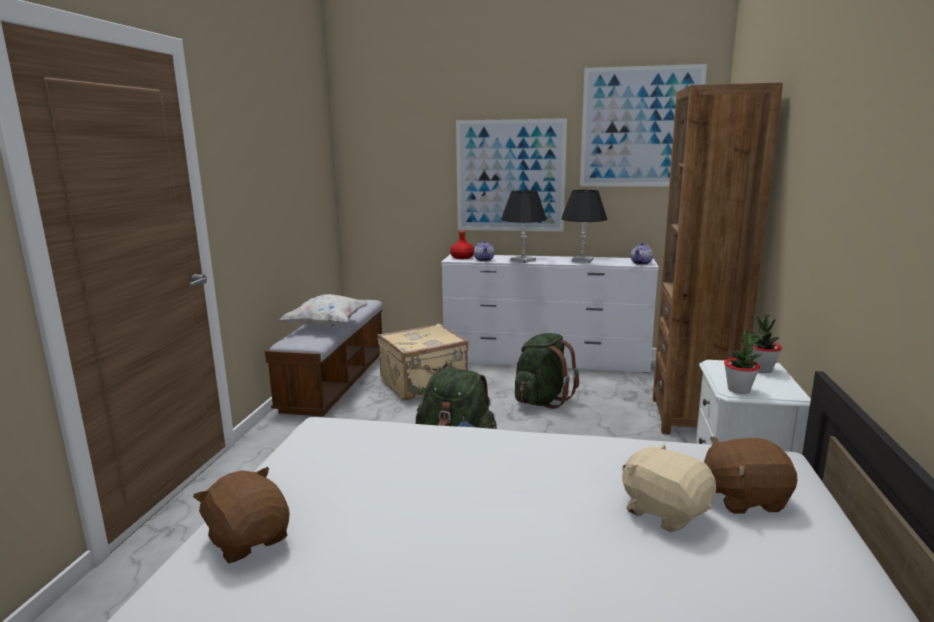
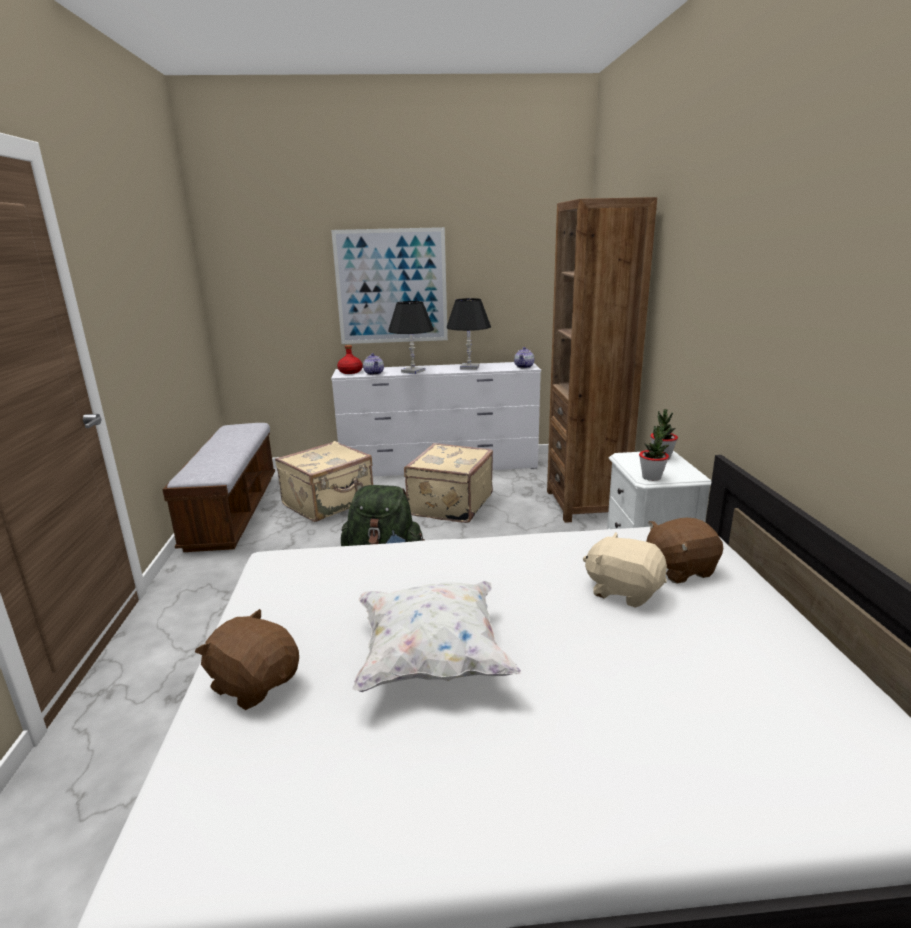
camera: 15 degrees left, 5 degrees up
white pillow [280,294,369,327] -> white pillow moved to [352,581,522,692]
green backpack [515,333,579,409] -> beige suitcase [404,443,493,523]
picture [580,64,707,186] -> none

